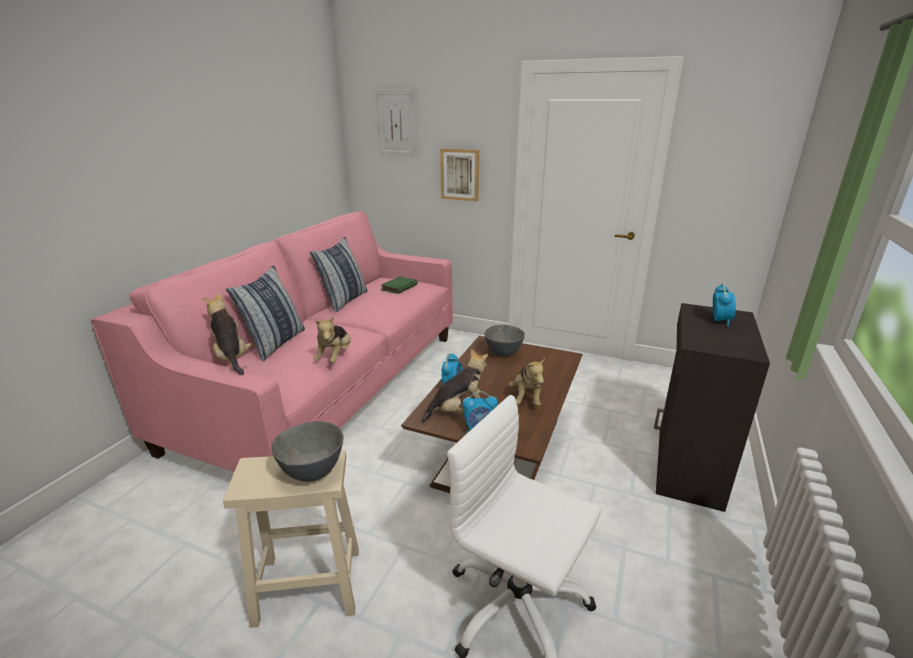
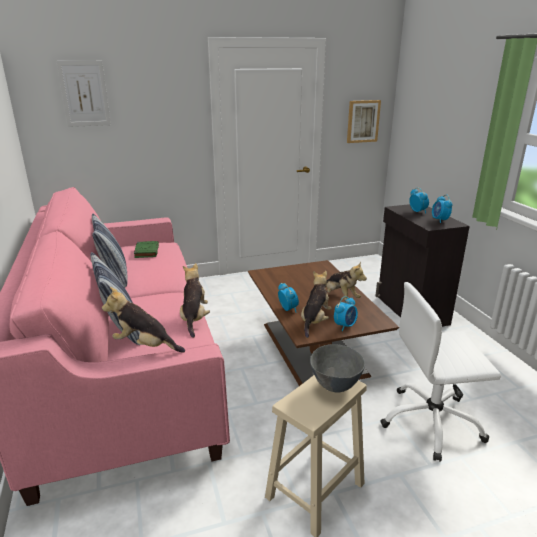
camera: 40 degrees left, 0 degrees up
plush toy [314,316,351,363] -> plush toy turned 150 degrees counterclockwise [180,263,210,338]
picture [440,149,479,201] -> picture moved to [347,100,381,143]
grey bowl [484,325,525,357] -> none
none -> alarm clock [432,195,452,223]

